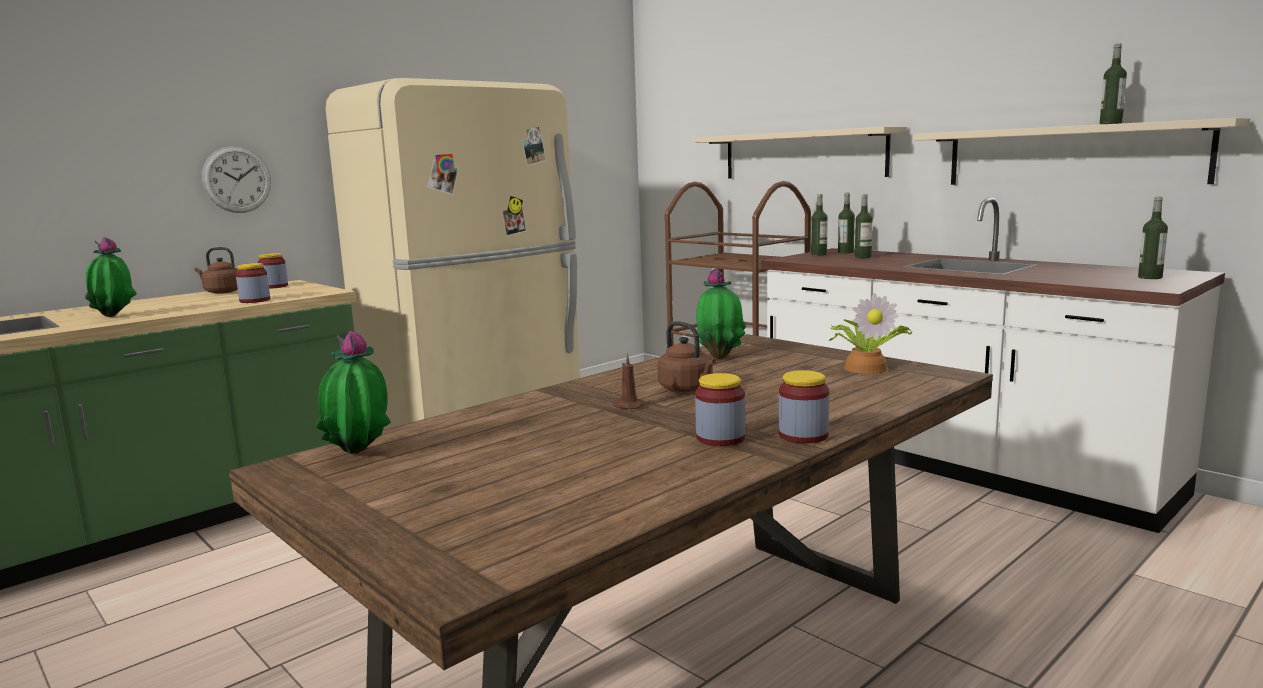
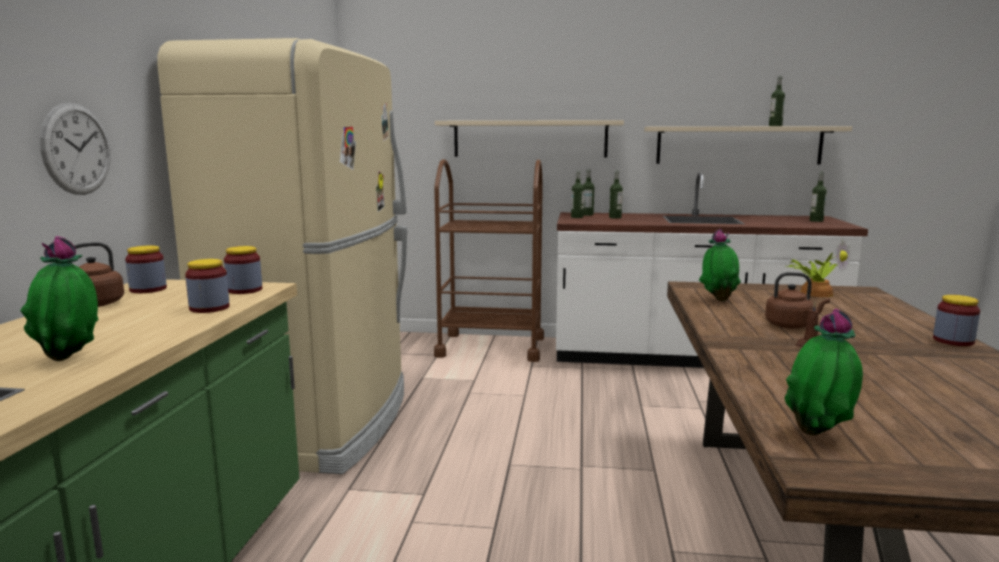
camera: 40 degrees left, 0 degrees up
jar [695,373,745,446] -> jar moved to [224,246,262,294]

